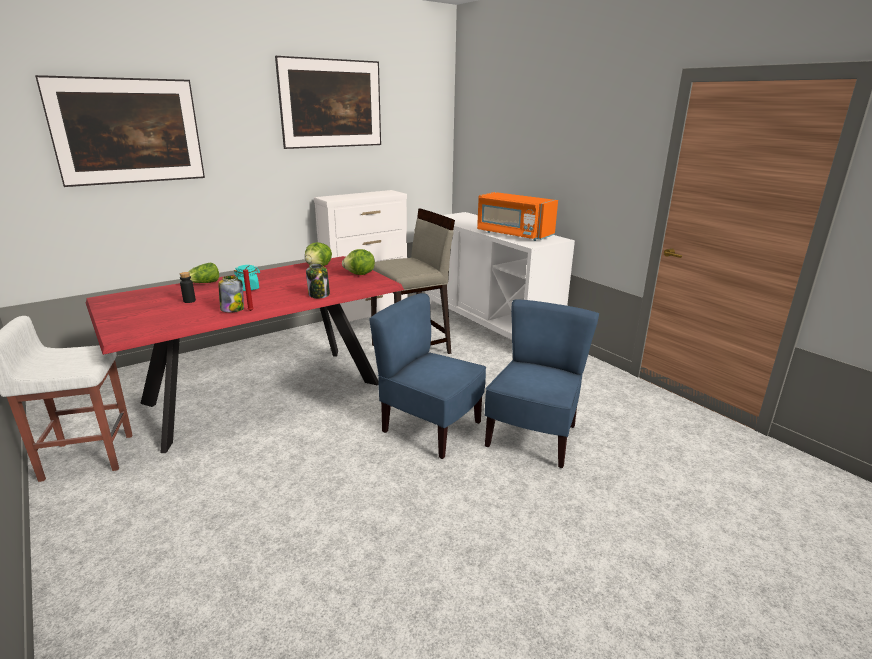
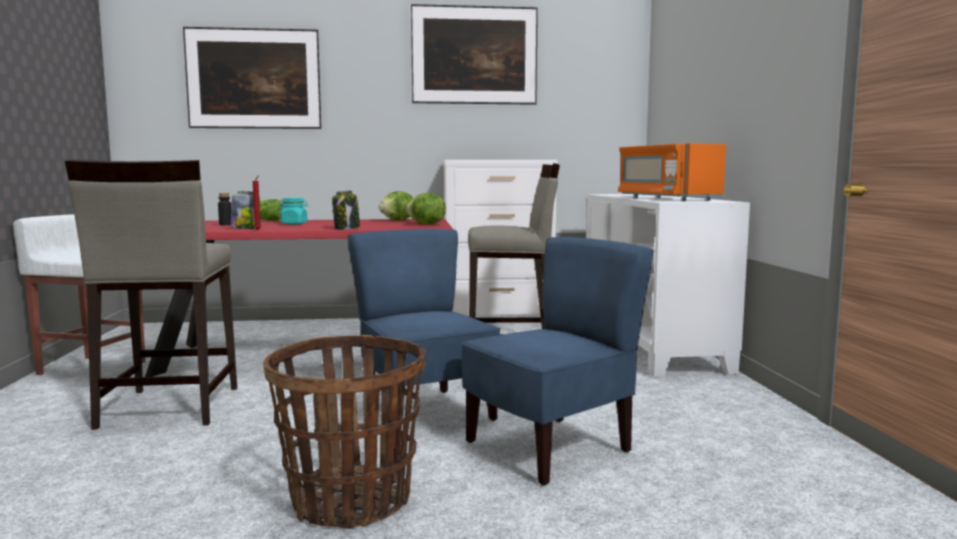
camera: 30 degrees right, 15 degrees down
none -> beige stool [65,160,237,430]
none -> basket [263,335,426,528]

